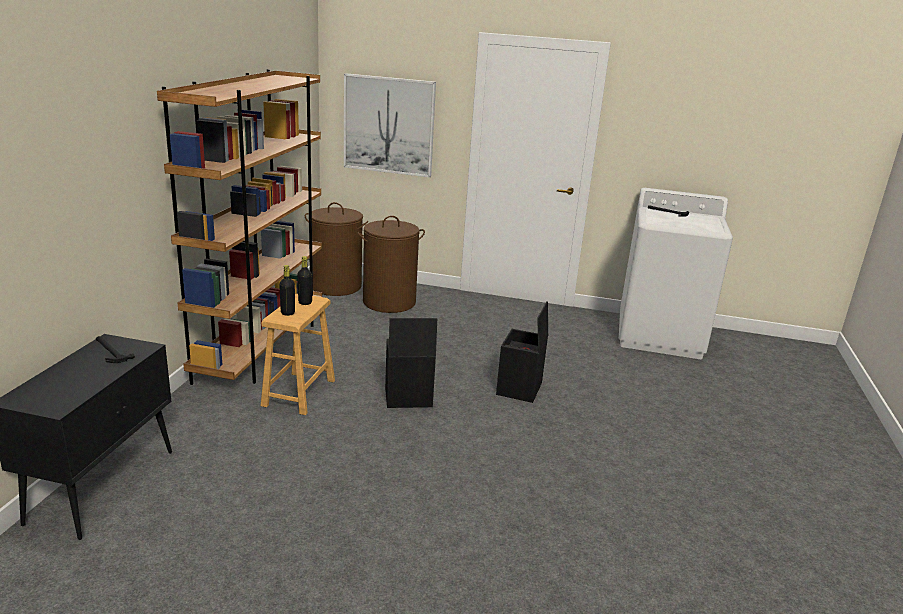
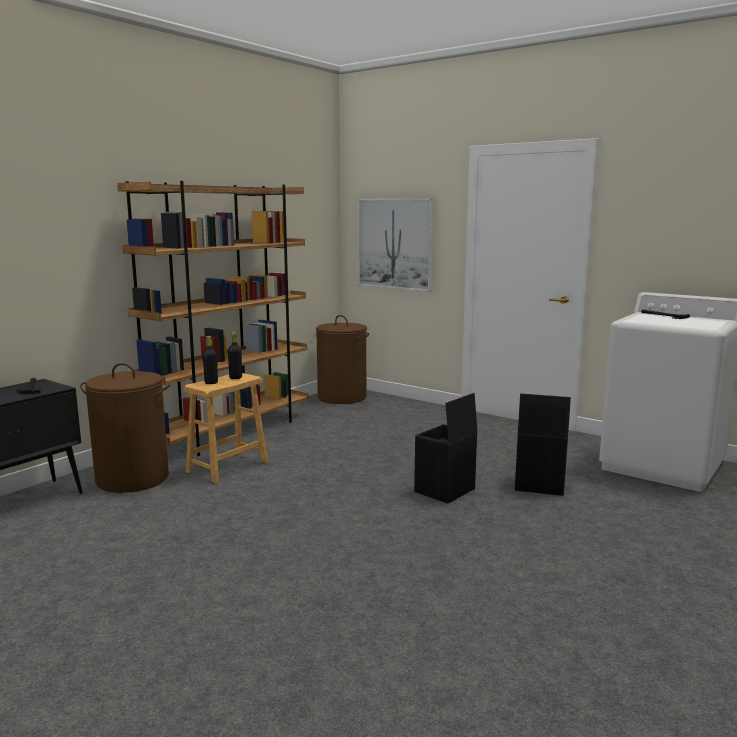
camera: 25 degrees right, 10 degrees down
brown laundry basket [357,216,425,313] -> brown laundry basket moved to [80,363,170,493]
black storage box [385,318,437,408] -> black storage box moved to [515,394,571,496]

